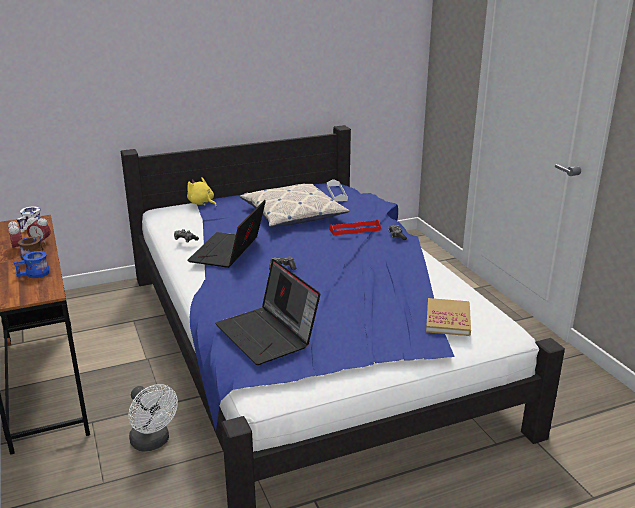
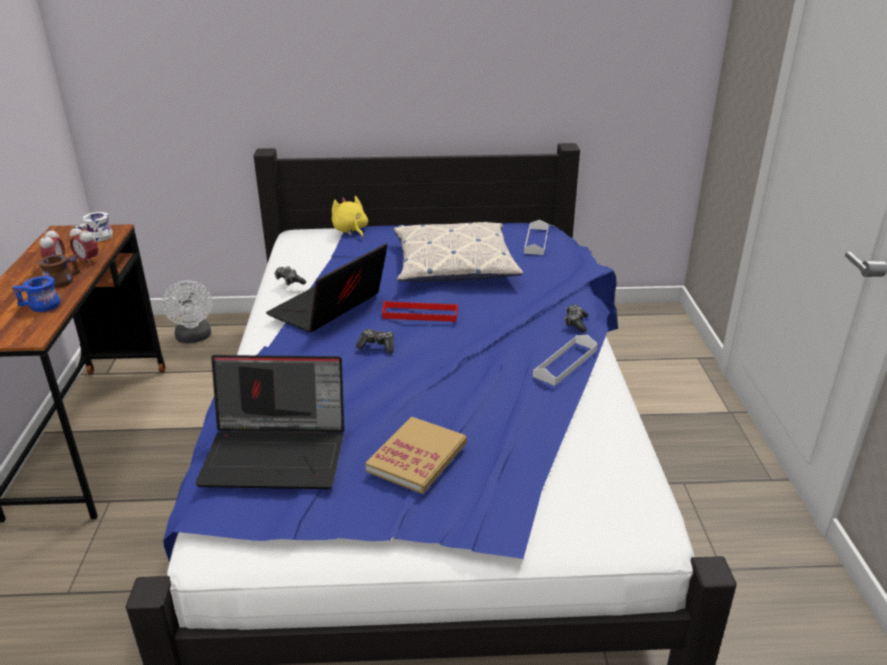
camera: 20 degrees right, 5 degrees up
white fan [129,384,178,451] -> white fan moved to [162,281,213,343]
laptop [215,259,320,365] -> laptop turned 75 degrees counterclockwise [195,355,344,489]
red tray [329,220,381,236] -> red tray moved to [382,301,458,322]
book [426,298,471,336] -> book moved to [365,416,467,494]
none -> white tray [533,335,598,386]

